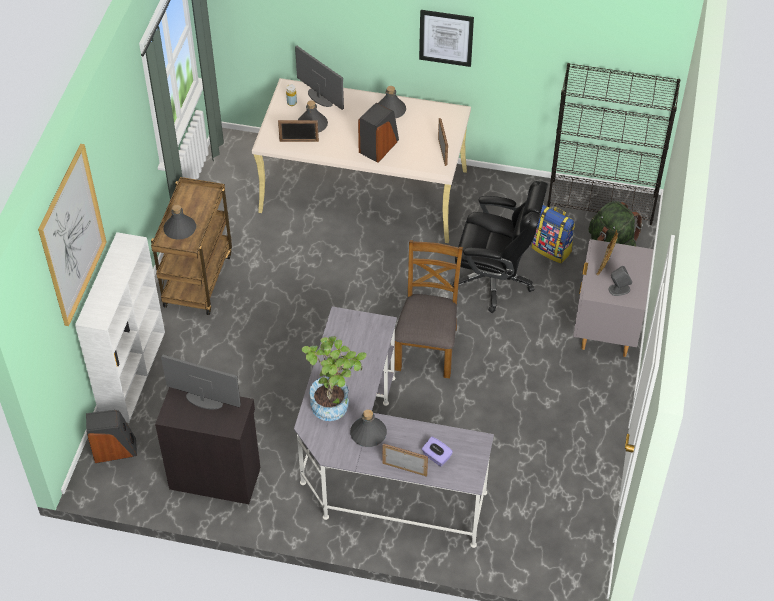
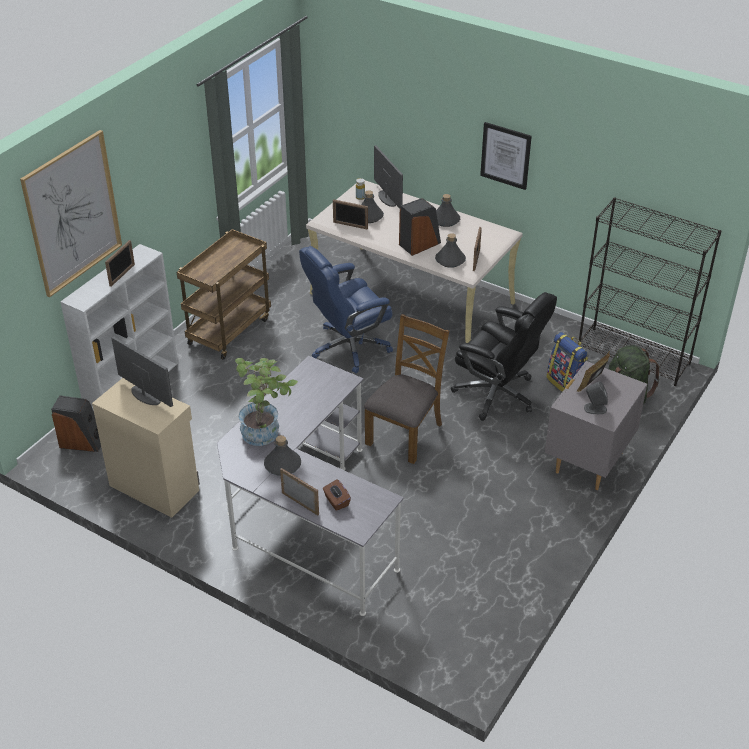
camera: 20 degrees right, 10 degrees down
black cabinet [155,387,260,504] -> beige cabinet [92,378,200,518]
grey bottle [163,205,196,240] -> grey bottle moved to [435,233,466,268]
purple tissue box [422,437,453,466] -> brown tissue box [323,479,351,511]
none -> picture frame [105,240,135,287]
none -> blue office chair [299,246,393,373]

